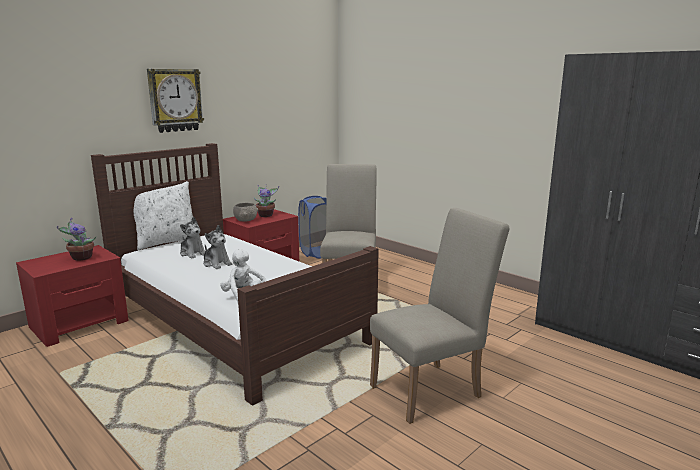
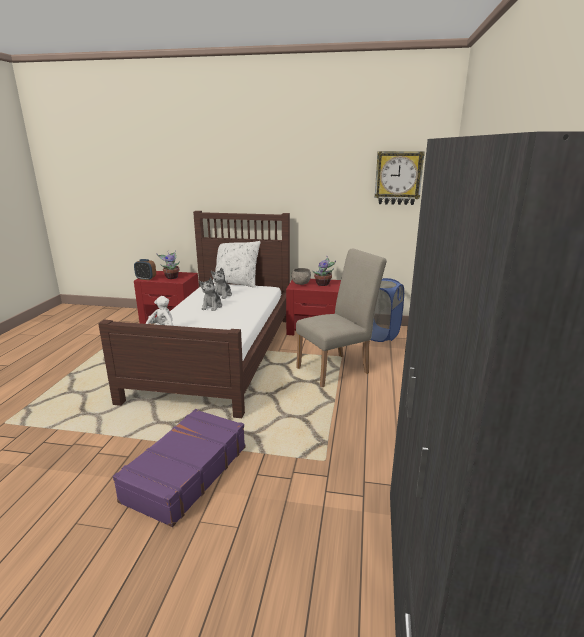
camera: 55 degrees right, 5 degrees up
wall clock [147,69,204,133] -> wall clock moved to [375,151,425,205]
beige chair [370,208,509,424] -> purple suitcase [113,409,245,527]
none -> alarm clock [134,259,156,280]

